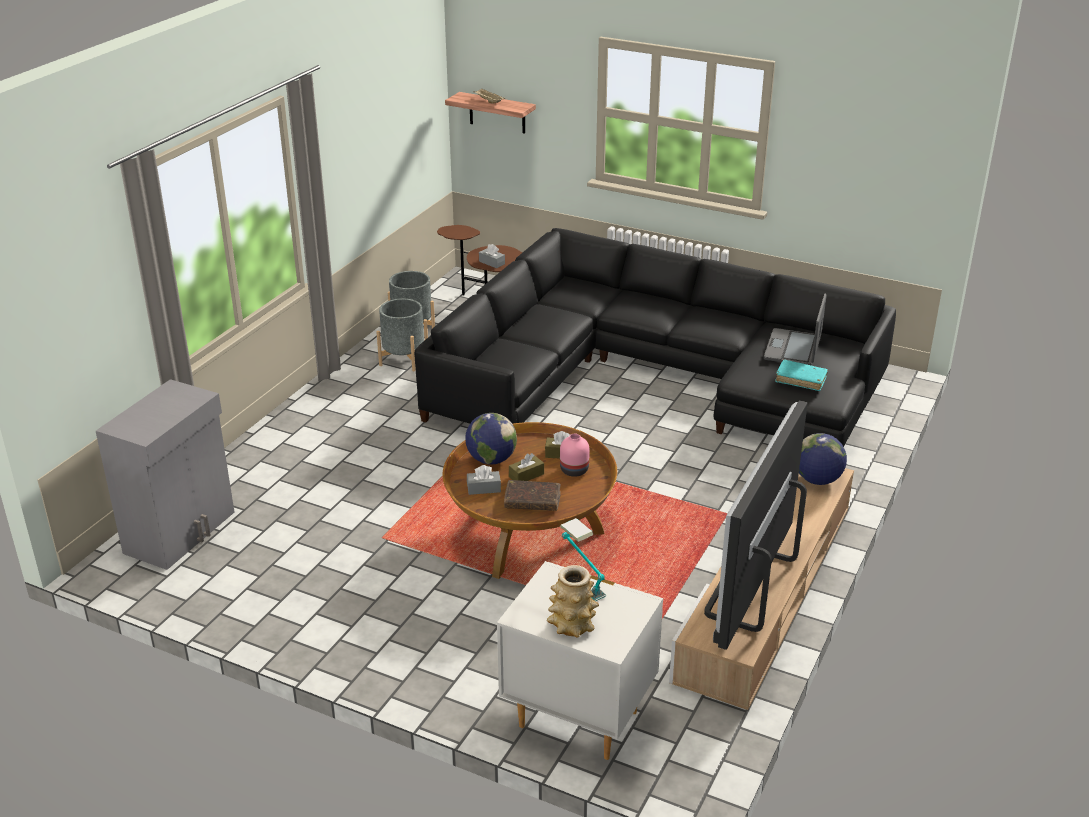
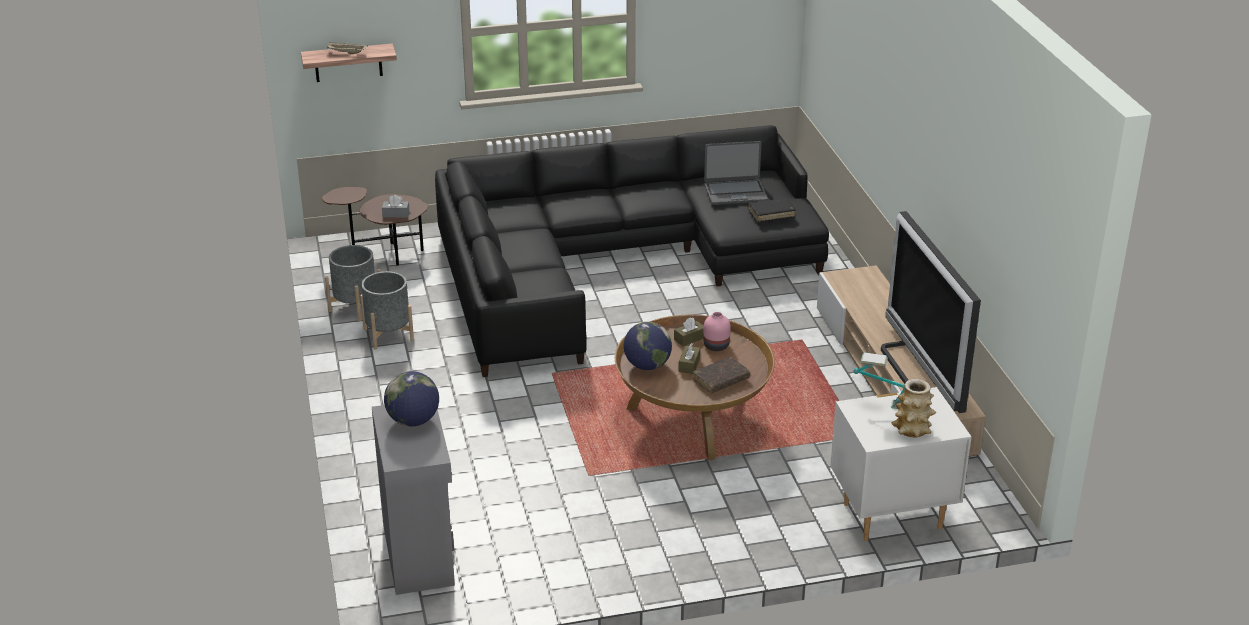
camera: 40 degrees left, 0 degrees up
grey tissue box [467,465,501,495] -> none
laptop [764,294,827,365] -> laptop turned 75 degrees counterclockwise [704,141,768,205]
turquoise book [775,360,828,391] -> black book [748,198,796,223]
globe [799,433,847,485] -> globe moved to [384,371,439,426]

